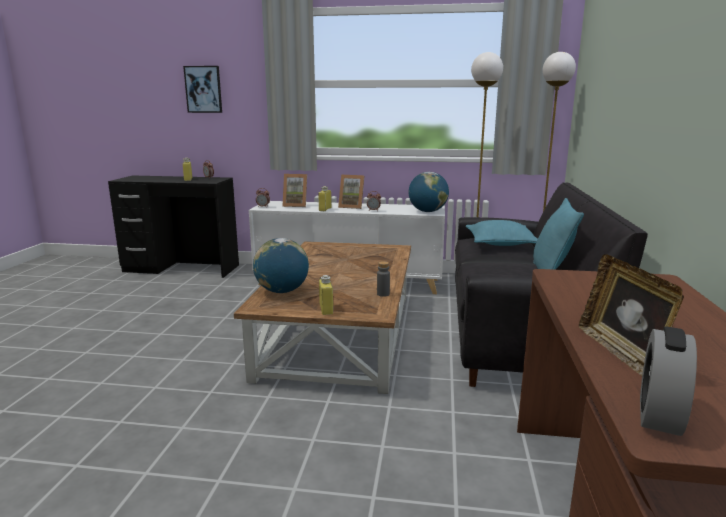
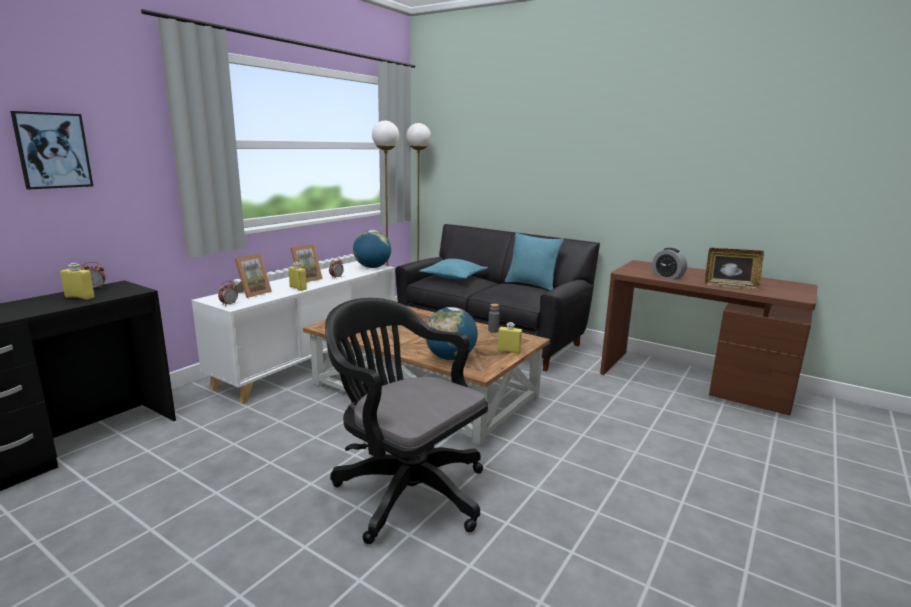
camera: 65 degrees left, 0 degrees up
alarm clock [640,326,697,436] -> alarm clock moved to [652,248,687,280]
none -> black office chair [325,298,488,544]

